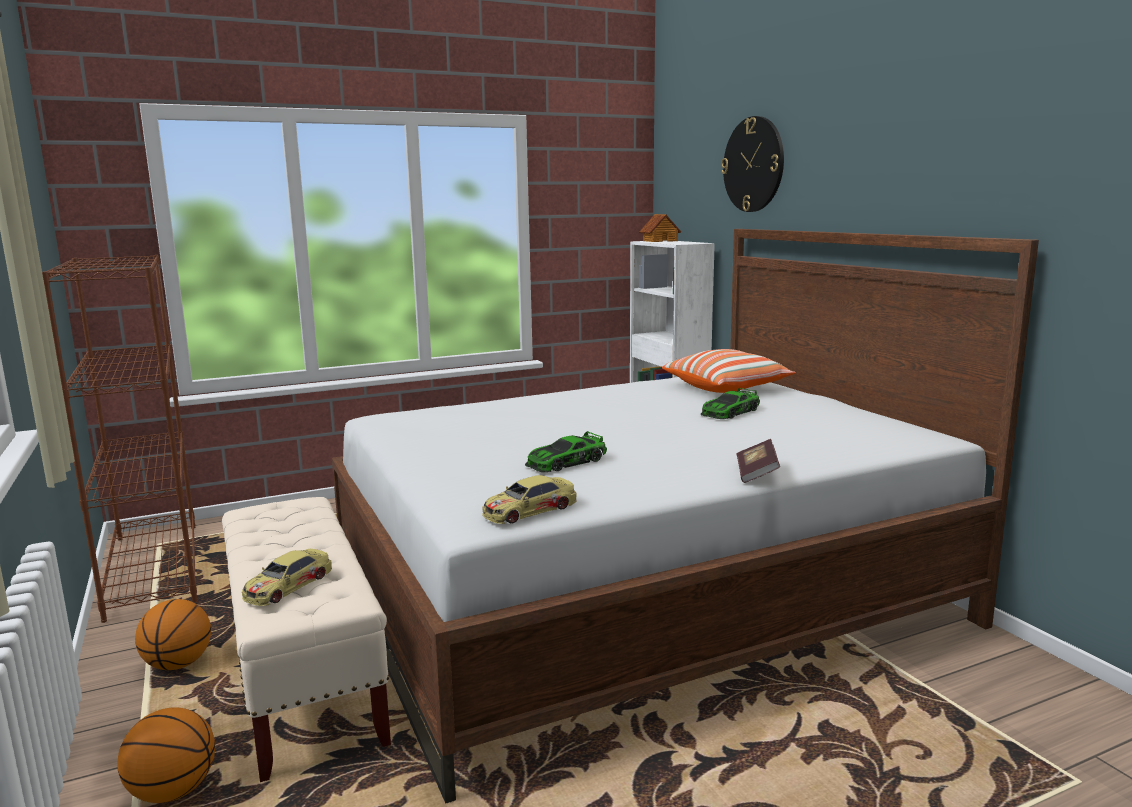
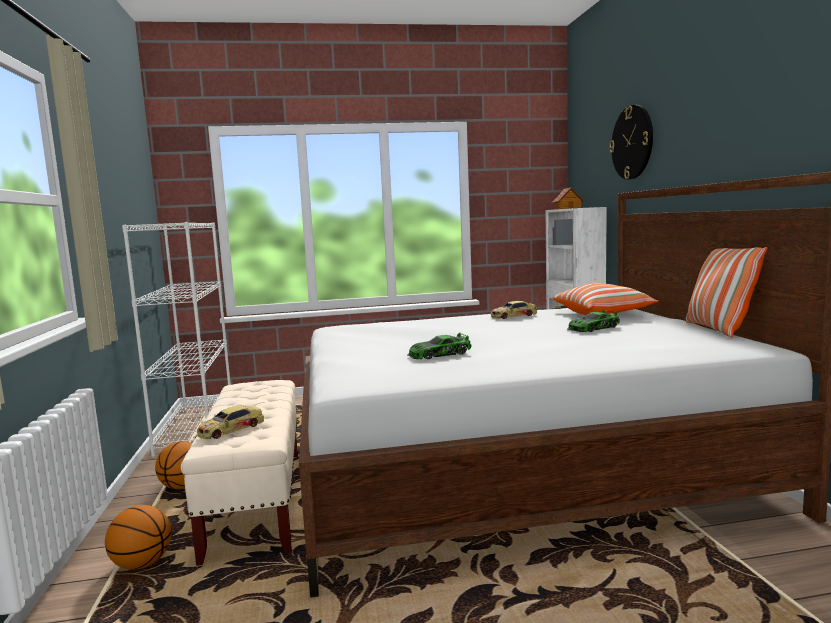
camera: 15 degrees right, 5 degrees down
brown bookcase [42,255,198,623] -> white bookcase [122,222,231,458]
toy car [482,475,576,524] -> toy car moved to [491,301,537,319]
book [736,439,780,483] -> none
none -> pillow [686,247,767,338]

